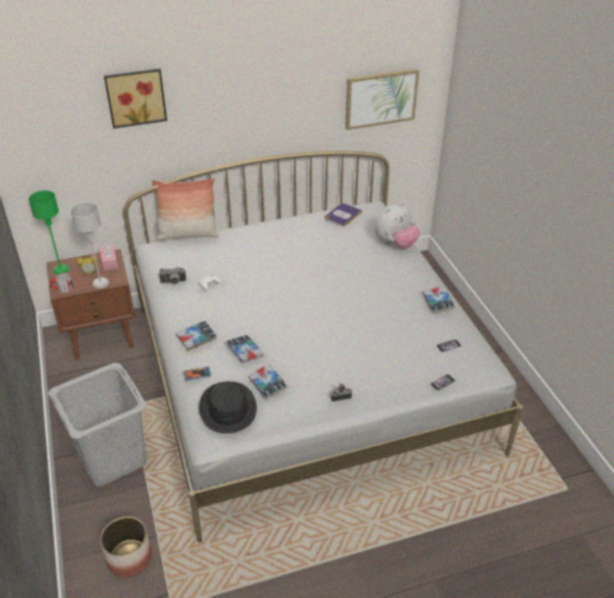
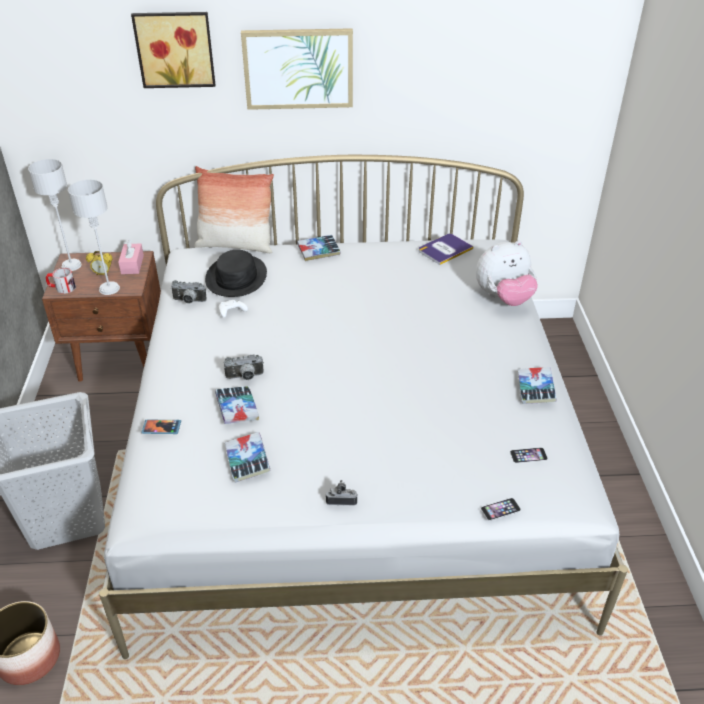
camera: 15 degrees right, 0 degrees up
green table lamp [29,191,69,275] -> grey table lamp [28,159,82,271]
book [176,321,217,351] -> book moved to [297,235,341,261]
black hat [199,381,257,434] -> black hat moved to [205,250,267,297]
picture [345,68,419,130] -> picture moved to [241,28,353,110]
none -> camera [224,355,264,380]

